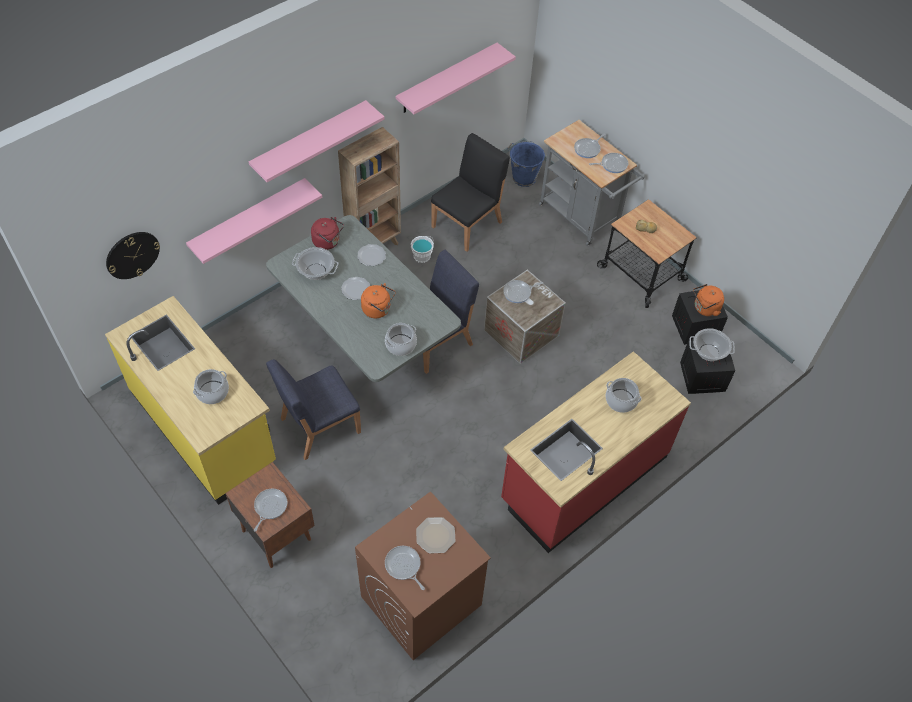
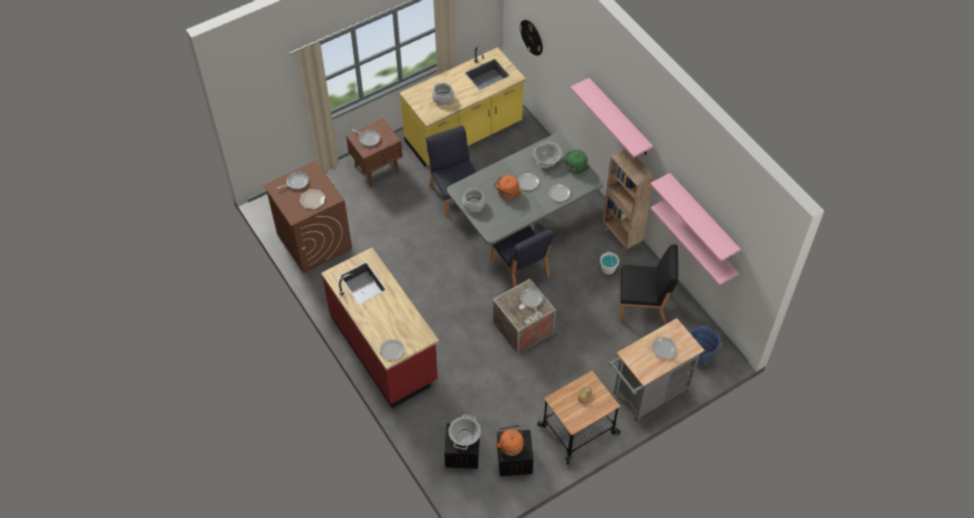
camera: 100 degrees right, 0 degrees up
pink shelf [186,178,322,264] -> pink shelf moved to [650,200,739,285]
red kettle [311,217,344,250] -> green kettle [563,150,590,174]
black chair [431,133,510,252] -> black chair turned 45 degrees counterclockwise [619,245,678,324]
frying pan [589,153,628,173] -> none
cooking pot [606,378,641,413] -> none
none -> plate [380,339,404,360]

